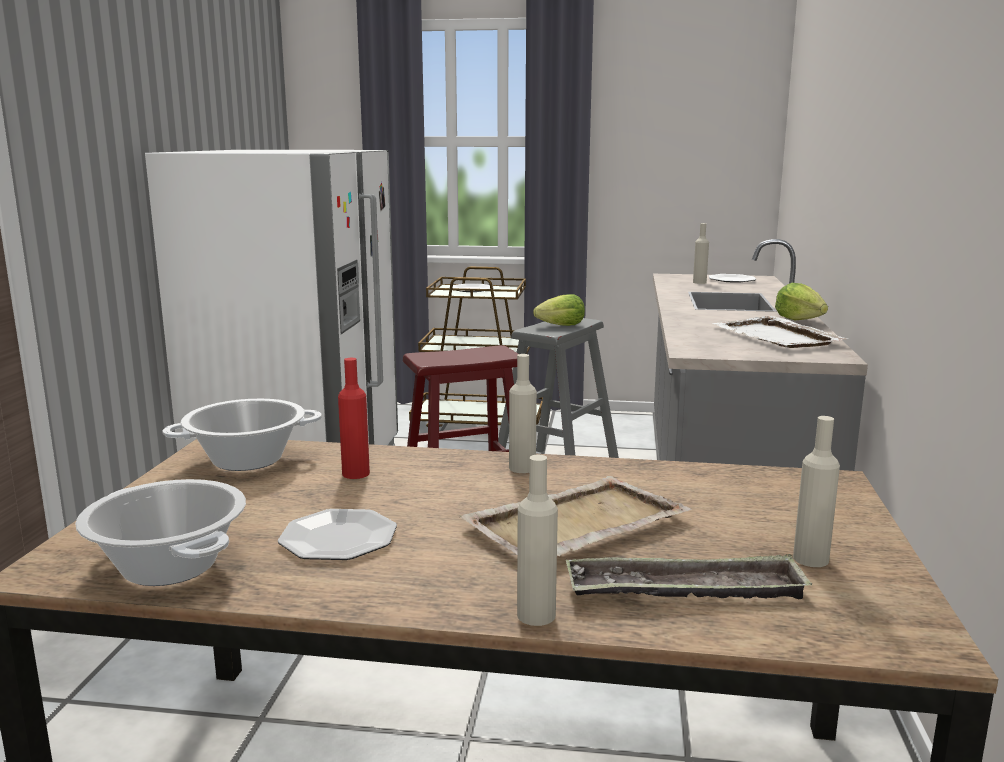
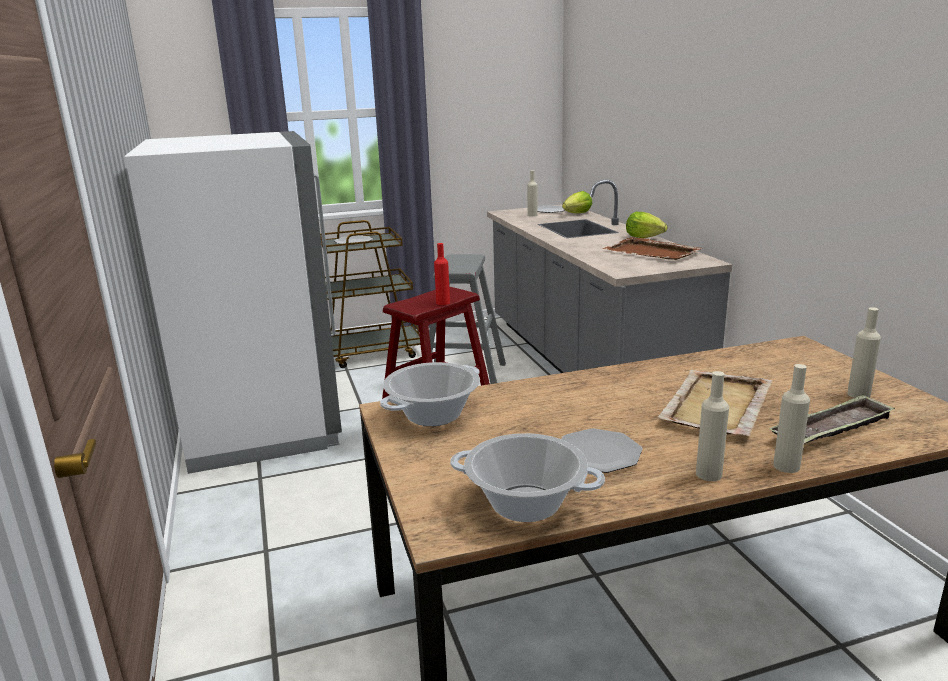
camera: 25 degrees left, 5 degrees up
red bottle [338,358,370,479] -> red bottle moved to [434,243,450,305]
beige bottle [509,354,537,473] -> beige bottle moved to [696,371,729,481]
lettuce [533,294,585,326] -> lettuce moved to [562,191,592,213]
white tray [712,316,848,348] -> brown tray [603,237,702,260]

